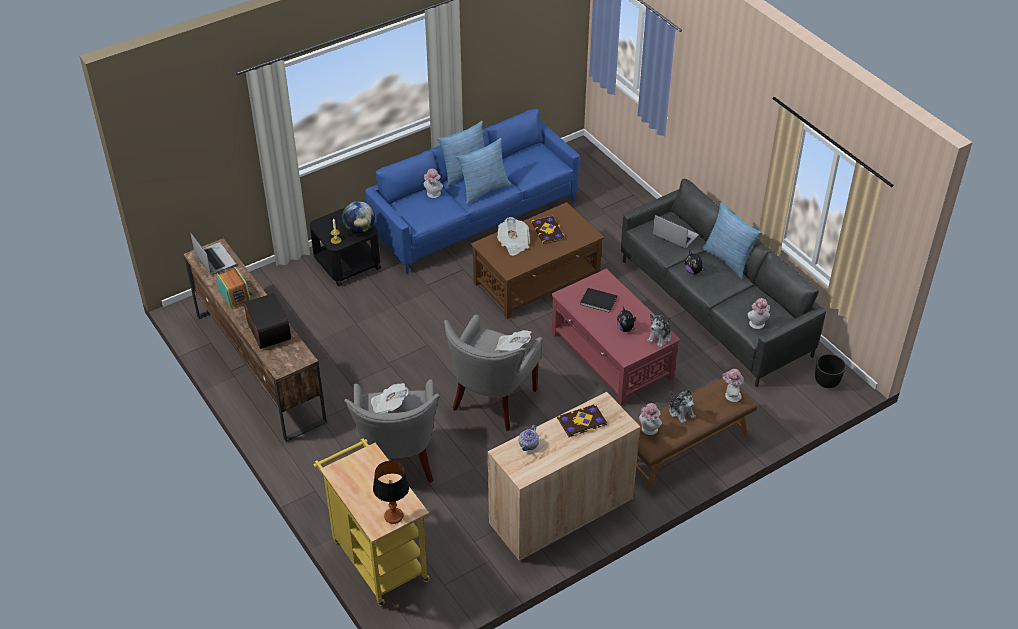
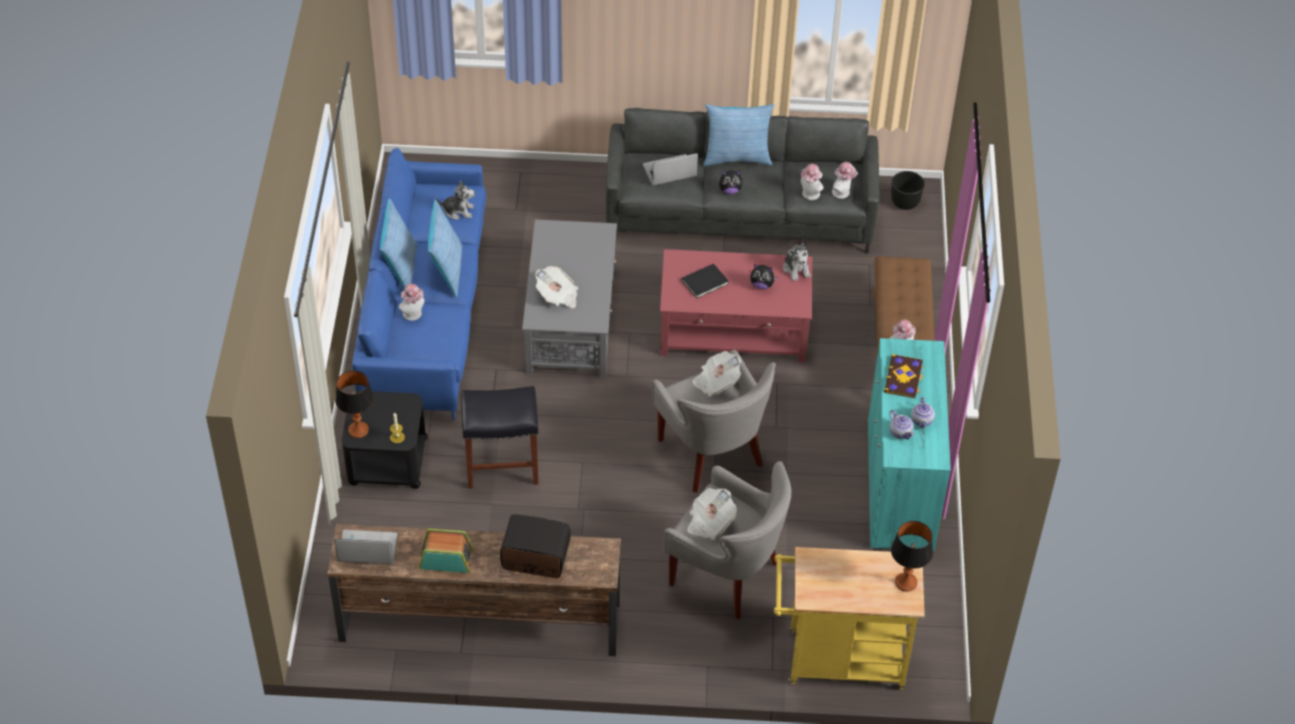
camera: 55 degrees left, 5 degrees up
globe [342,201,375,234] -> none
brown coffee table [471,202,604,319] -> grey coffee table [522,219,617,378]
beige cabinet [488,392,640,561] -> turquoise cabinet [868,338,951,551]
book [531,216,565,244] -> none
plush toy [669,389,696,424] -> plush toy moved to [436,181,475,220]
hat [723,369,744,402] -> hat moved to [801,164,824,200]
none -> table lamp [335,371,374,438]
none -> black stool [461,386,538,489]
none -> teapot [911,397,935,429]

